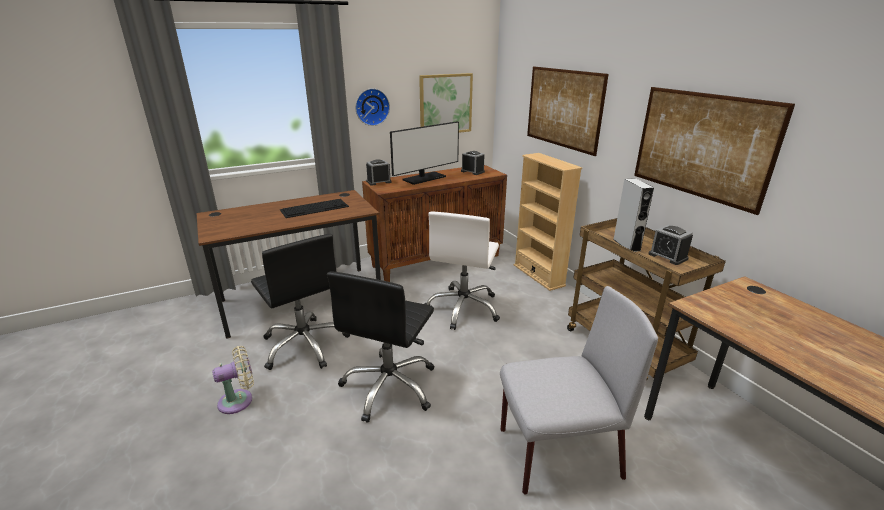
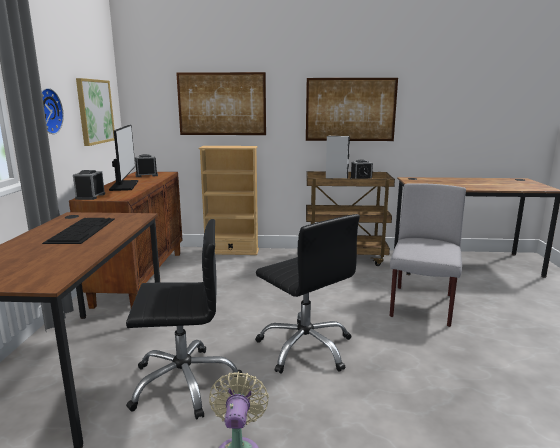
camera: 60 degrees left, 10 degrees down
white office chair [424,211,500,330] -> none

